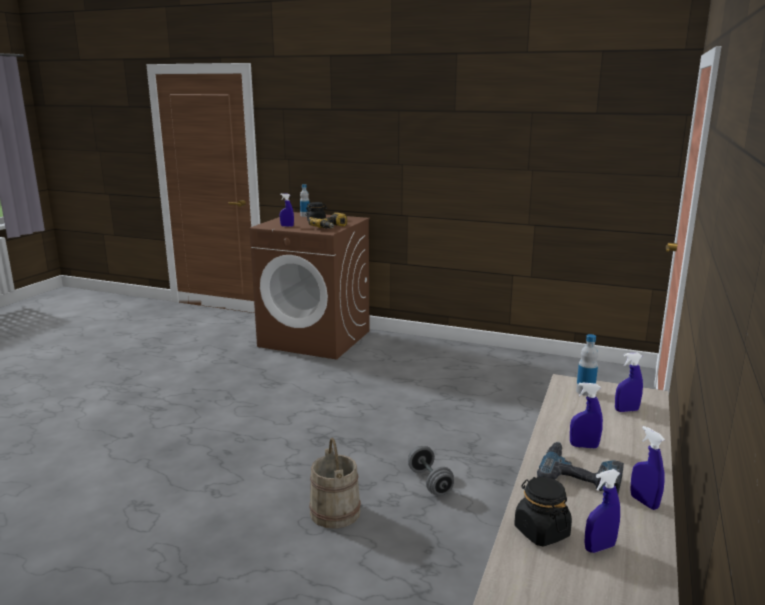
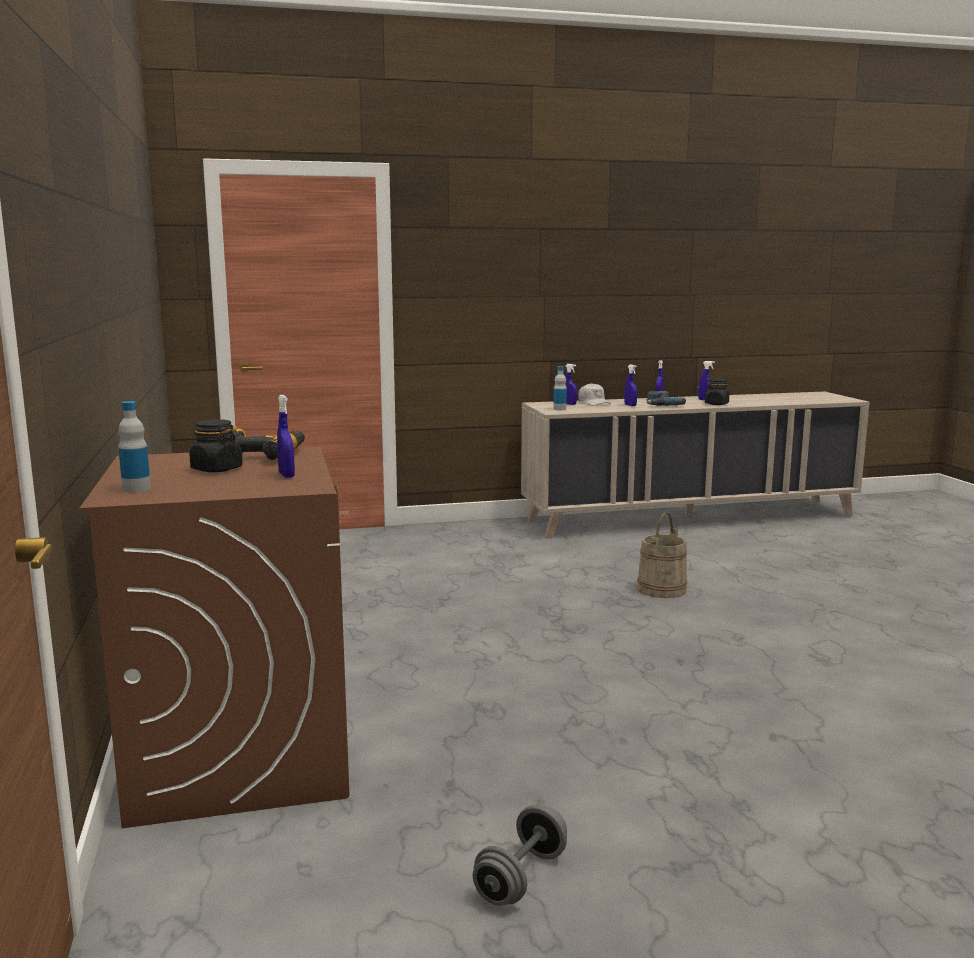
camera: 125 degrees left, 5 degrees down
grey dumbbell [408,446,454,495] -> grey dumbbell moved to [473,805,567,906]
none -> white cap [578,383,611,406]

